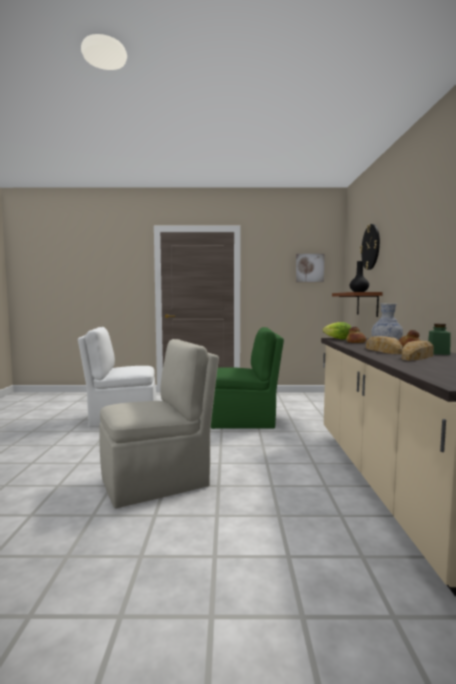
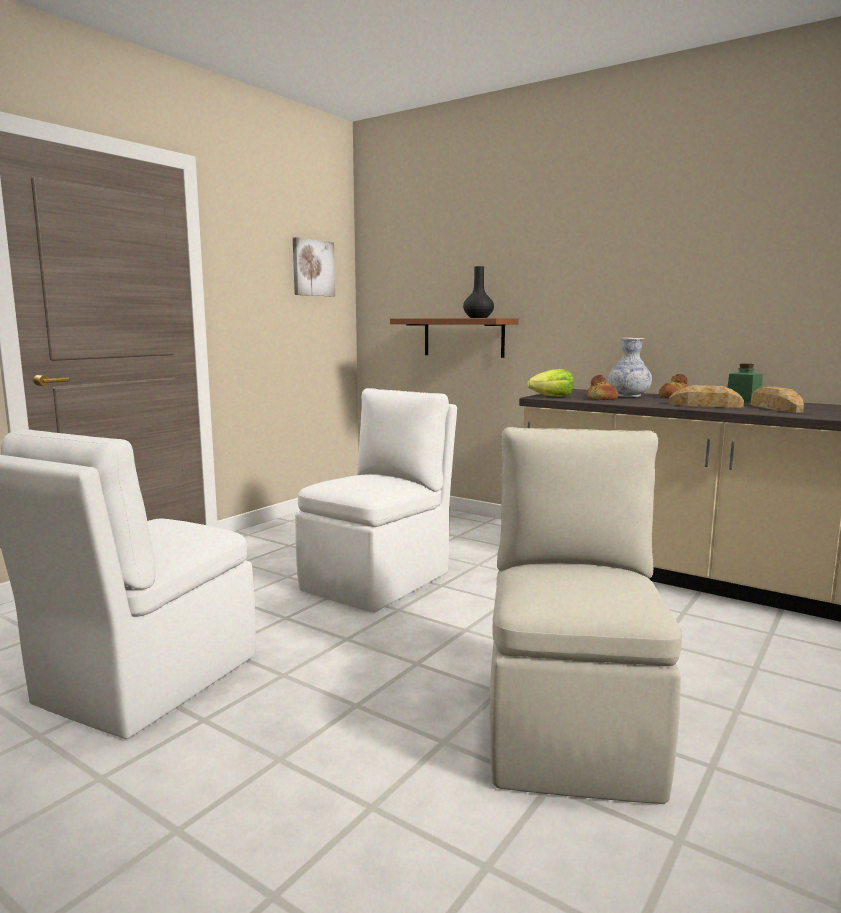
camera: 55 degrees left, 5 degrees up
green chair [211,327,284,429] -> white chair [295,388,457,613]
wall clock [360,224,380,270] -> none

